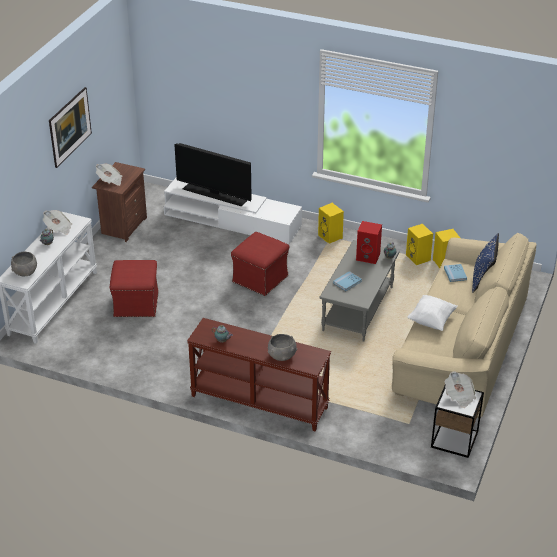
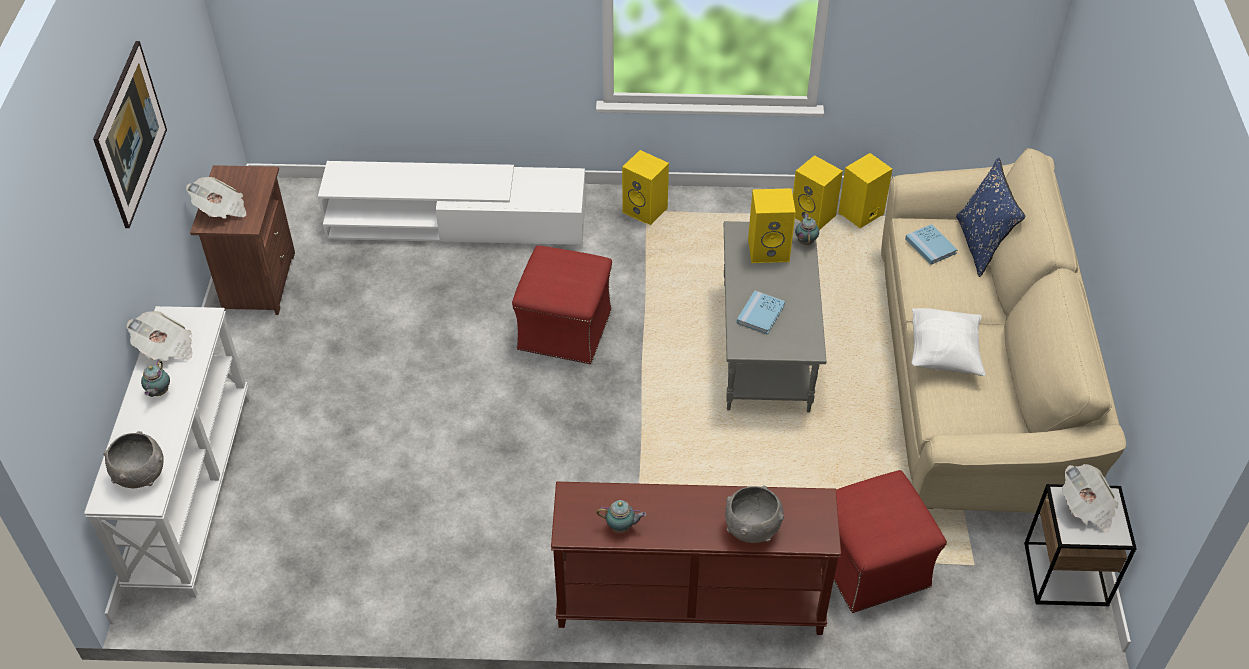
camera: 20 degrees left, 10 degrees up
red ottoman [110,260,159,317] -> red ottoman moved to [834,470,947,613]
television [174,143,252,207] -> none
red speaker [356,221,382,264] -> yellow speaker [748,188,796,263]

